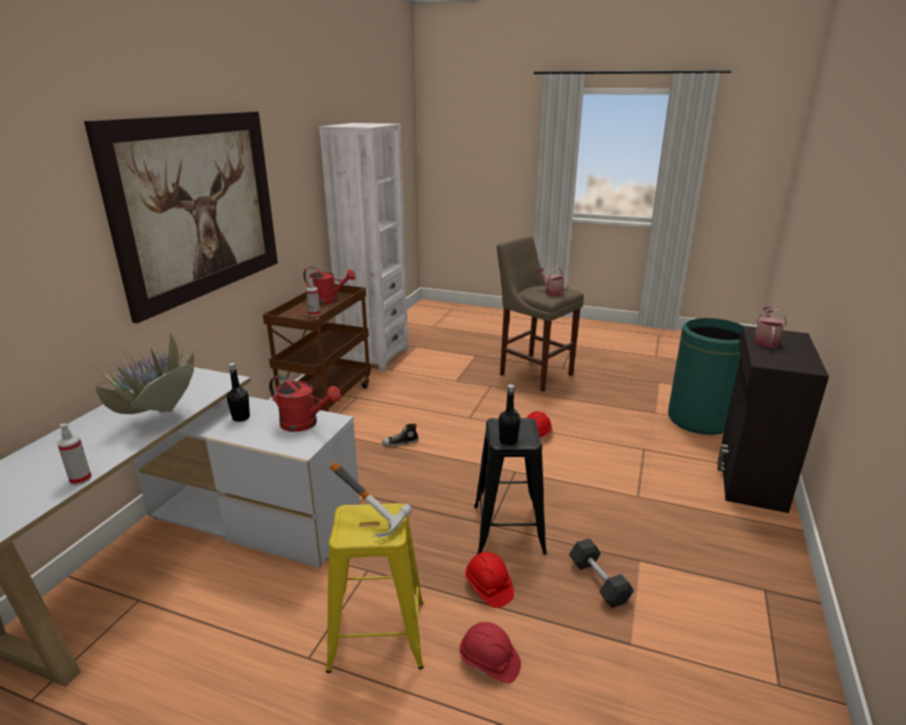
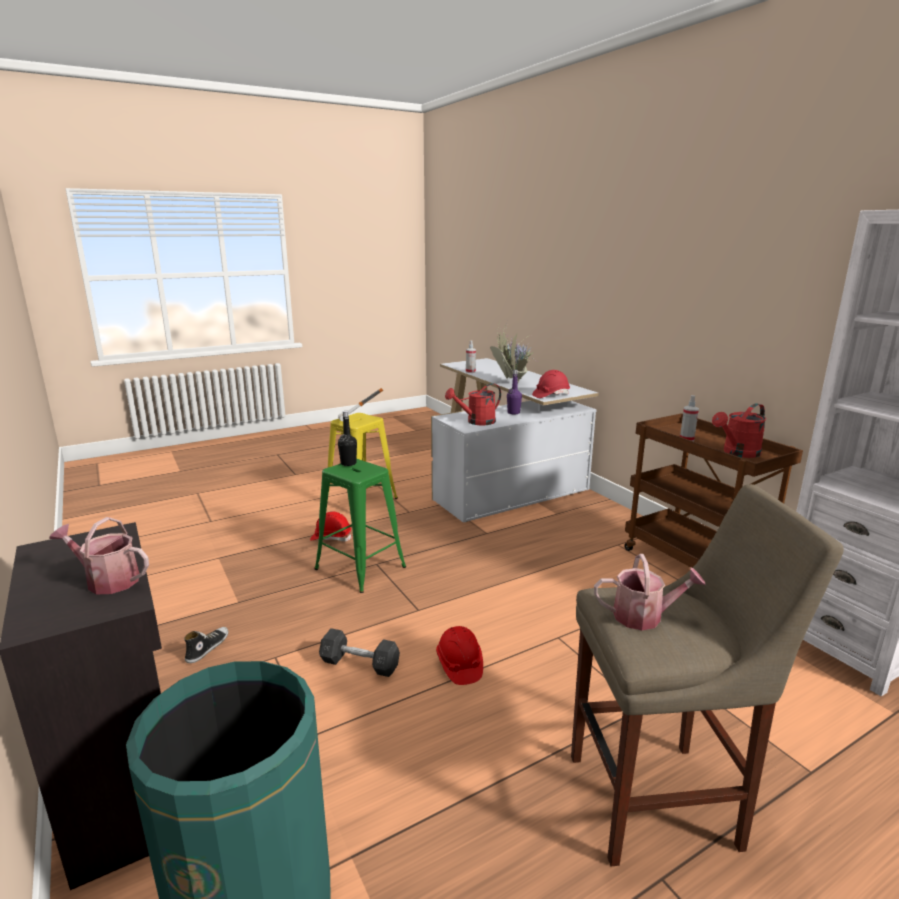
camera: 130 degrees right, 5 degrees down
picture [84,112,278,323] -> none
black bottle [227,363,250,422] -> purple bottle [507,370,522,414]
shoe [382,424,419,446] -> shoe moved to [184,627,228,663]
red hard hat [459,622,521,684] -> red hard hat moved to [532,370,570,398]
black stool [474,418,547,555] -> green stool [314,459,406,593]
grey dumbbell [569,538,634,608] -> grey dumbbell moved to [319,628,400,677]
watering can [753,307,787,347] -> watering can turned 135 degrees clockwise [50,517,149,594]

